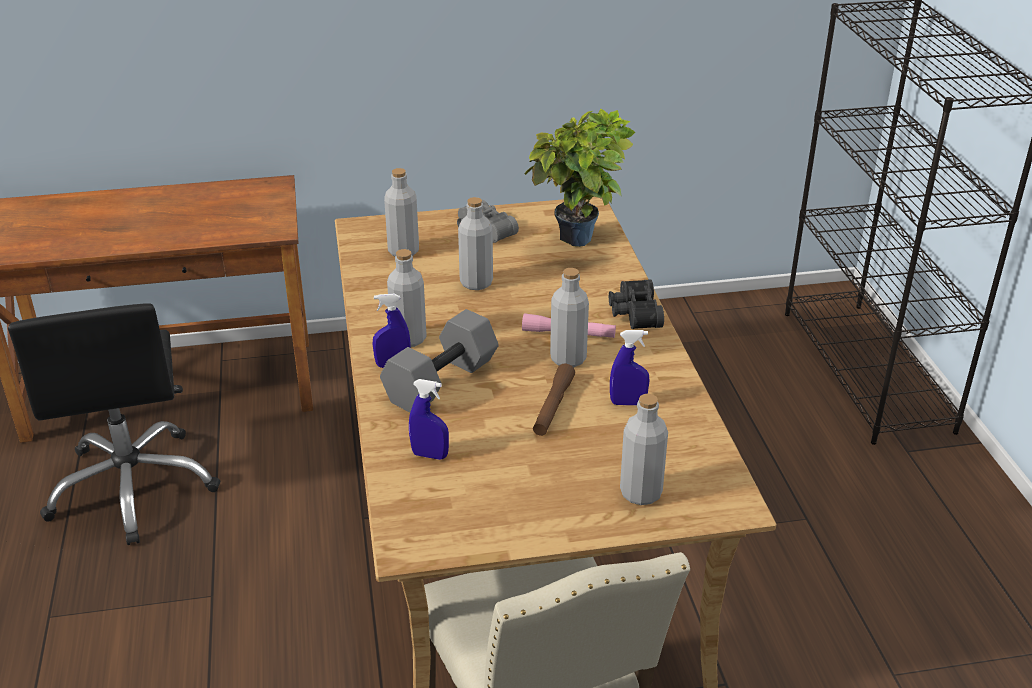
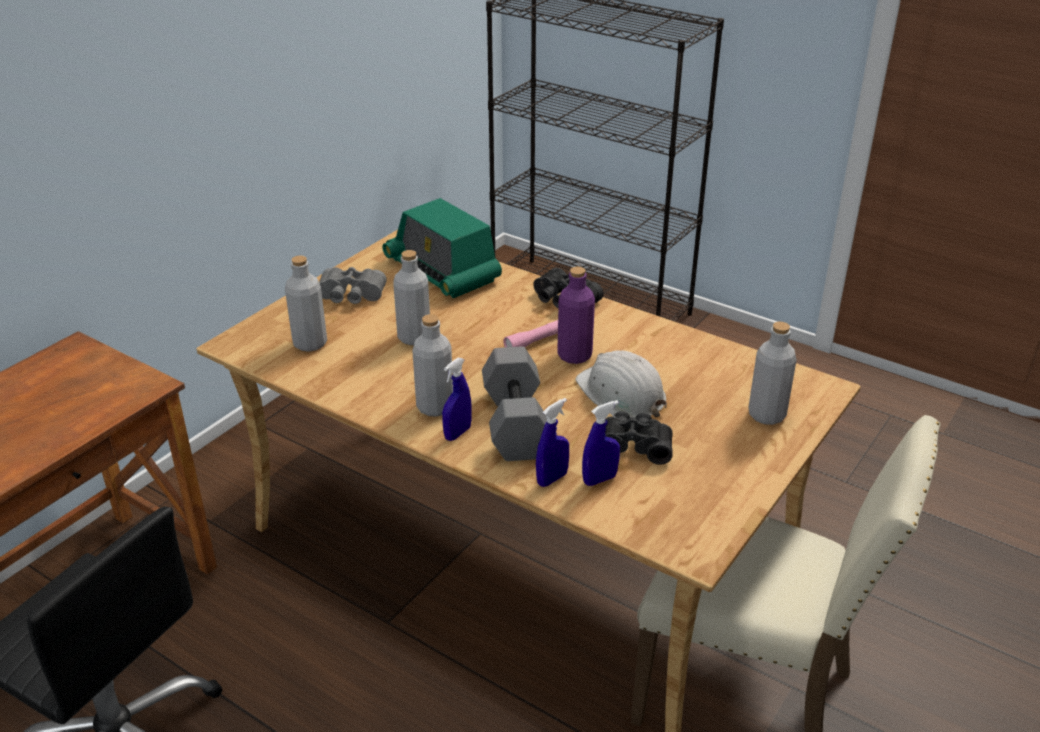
camera: 45 degrees left, 0 degrees up
potted plant [524,109,635,247] -> radio [382,198,502,298]
brown flashlight [533,364,575,436] -> white hard hat [575,351,667,418]
grey bottle [550,268,589,367] -> purple bottle [557,267,595,364]
blue spray bottle [610,330,650,405] -> blue spray bottle moved to [536,398,569,487]
none -> black binoculars [592,411,673,465]

